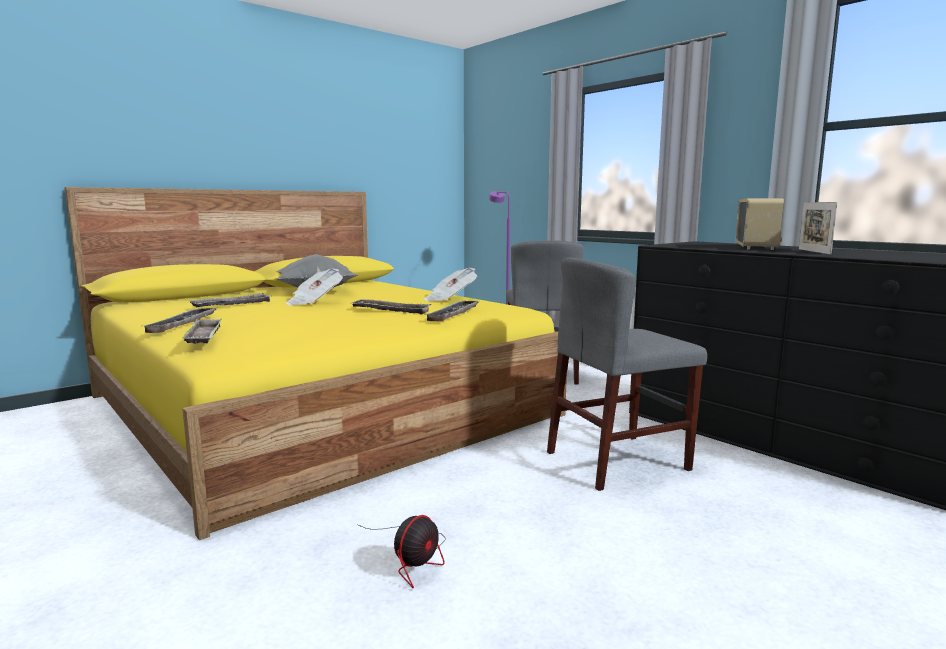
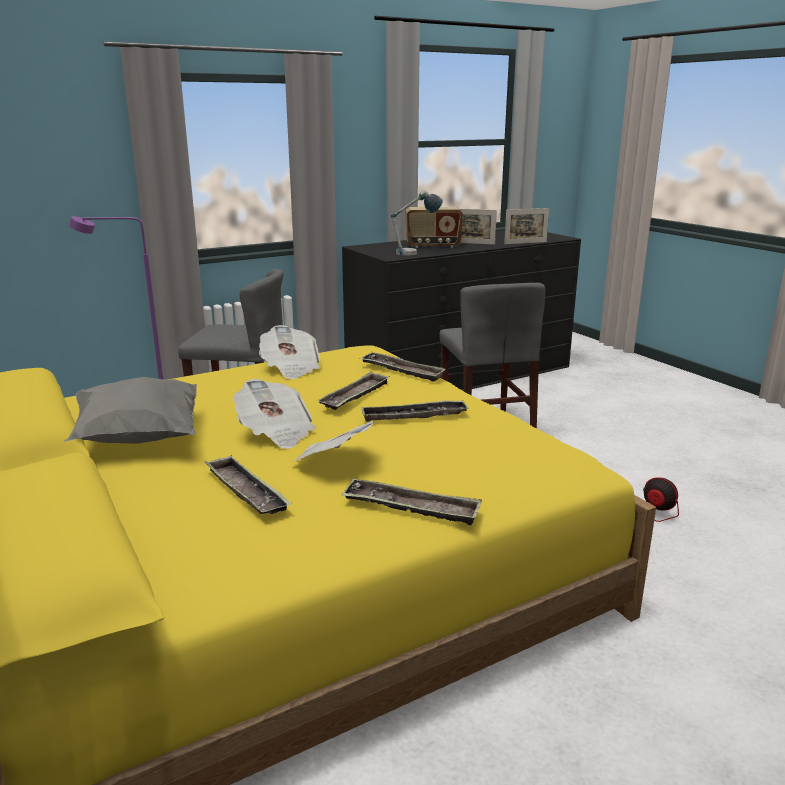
camera: 80 degrees left, 10 degrees up
tray [182,319,221,344] -> tray moved to [361,400,469,422]
radio [735,198,784,250] -> radio turned 150 degrees clockwise [406,207,463,248]
none -> newspaper [292,421,373,462]
none -> table lamp [391,190,443,256]
none -> picture frame [504,208,549,244]

